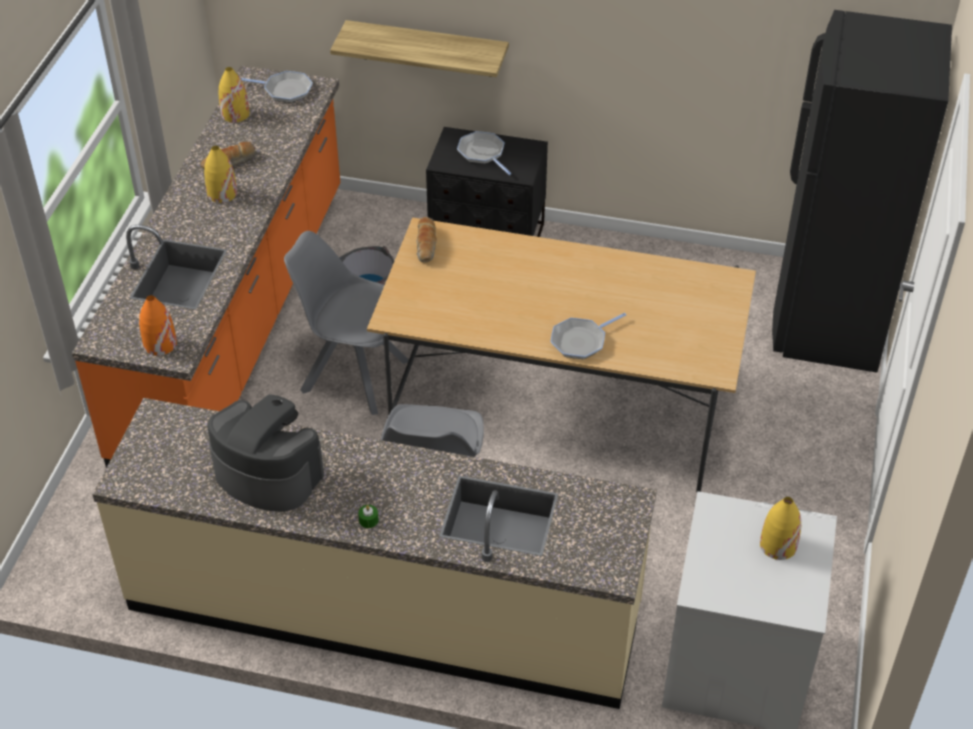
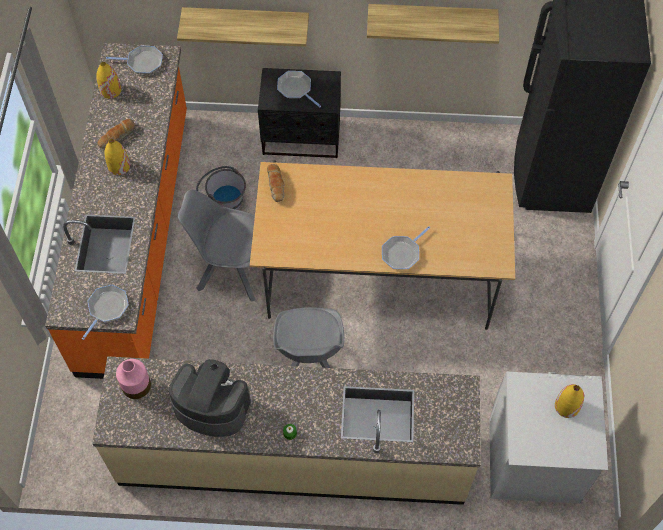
camera: 10 degrees left, 15 degrees up
orange vase [139,295,177,355] -> frying pan [82,285,129,340]
none -> pink vase [116,359,151,399]
none -> shelf [367,4,499,44]

